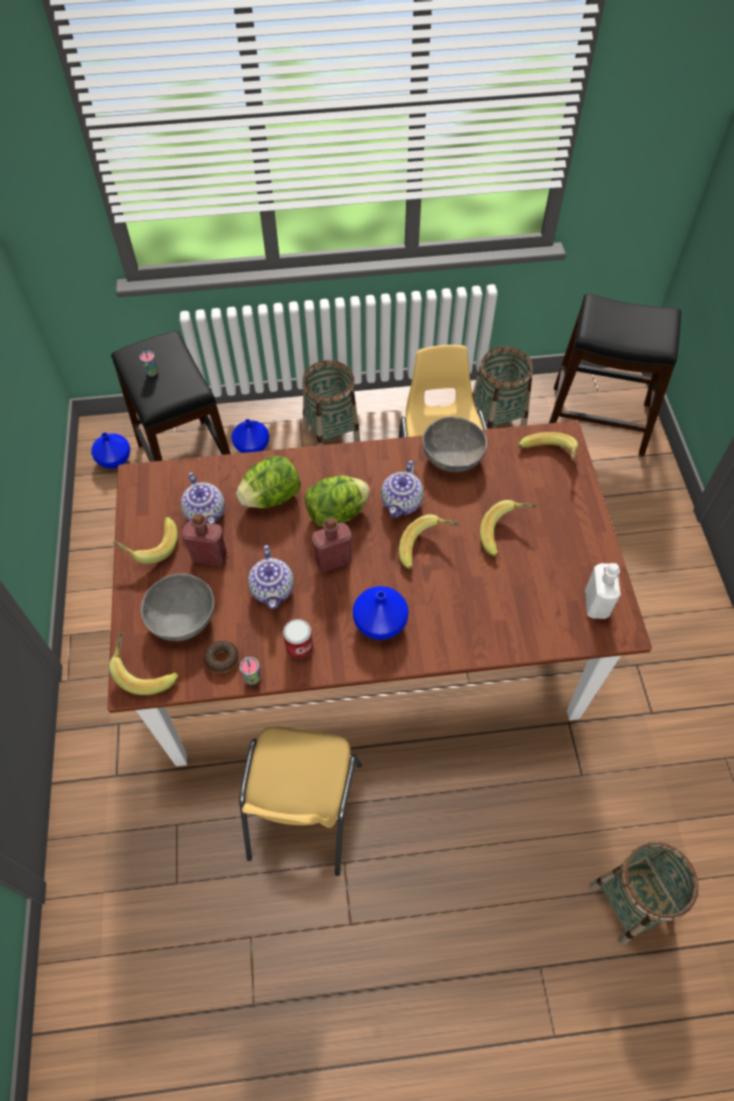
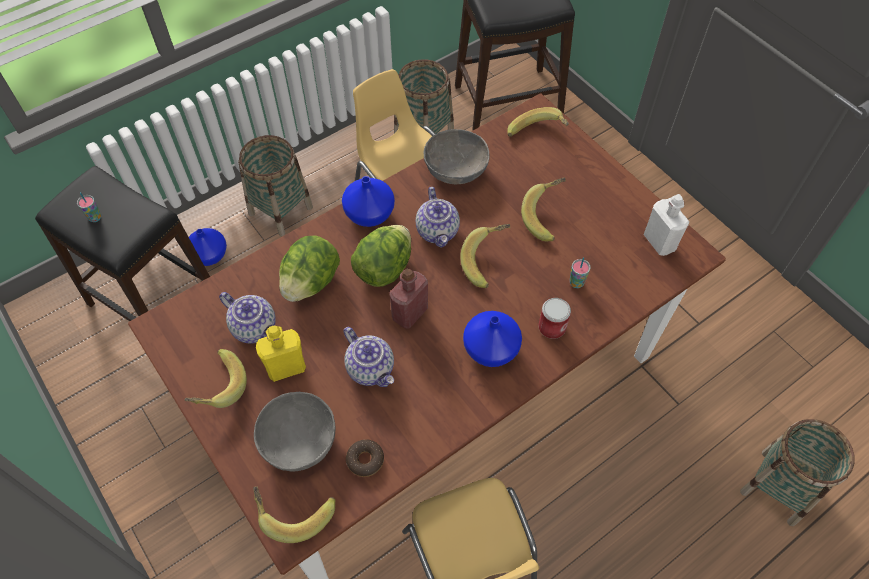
camera: 30 degrees left, 0 degrees up
blue vase [91,432,130,469] -> blue vase moved to [342,176,395,227]
red bottle [182,513,227,566] -> yellow bottle [256,326,306,382]
cup [240,657,261,685] -> cup moved to [569,257,591,288]
can [283,619,313,659] -> can moved to [538,298,571,339]

